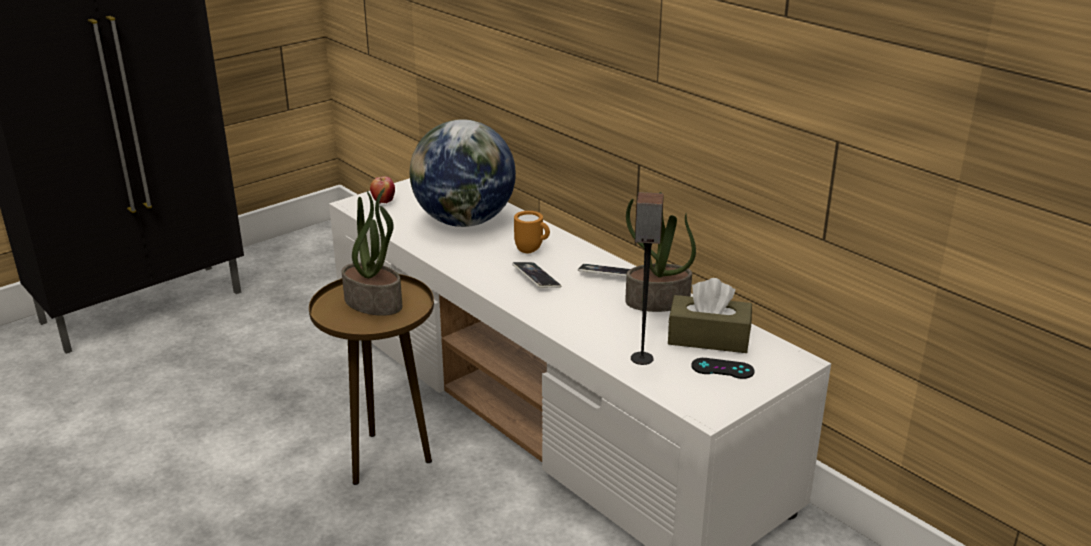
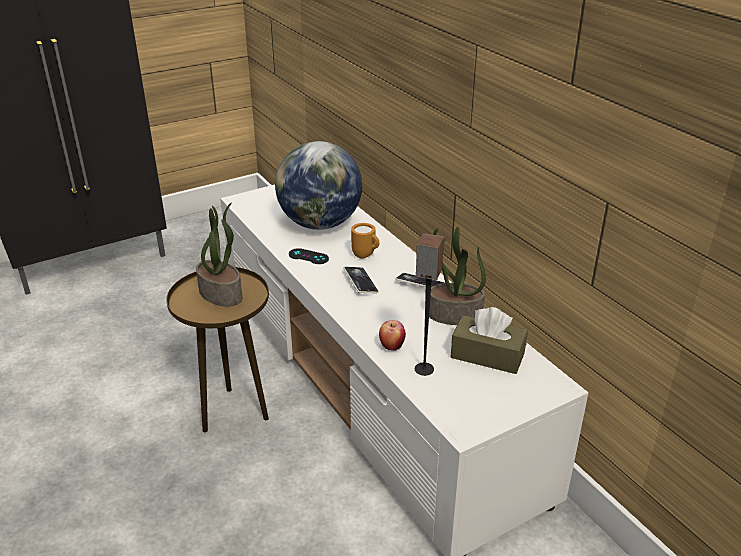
camera: 10 degrees right, 5 degrees up
apple [370,177,395,203] -> apple moved to [379,320,406,351]
black game controller [691,358,755,379] -> black game controller moved to [289,248,329,264]

